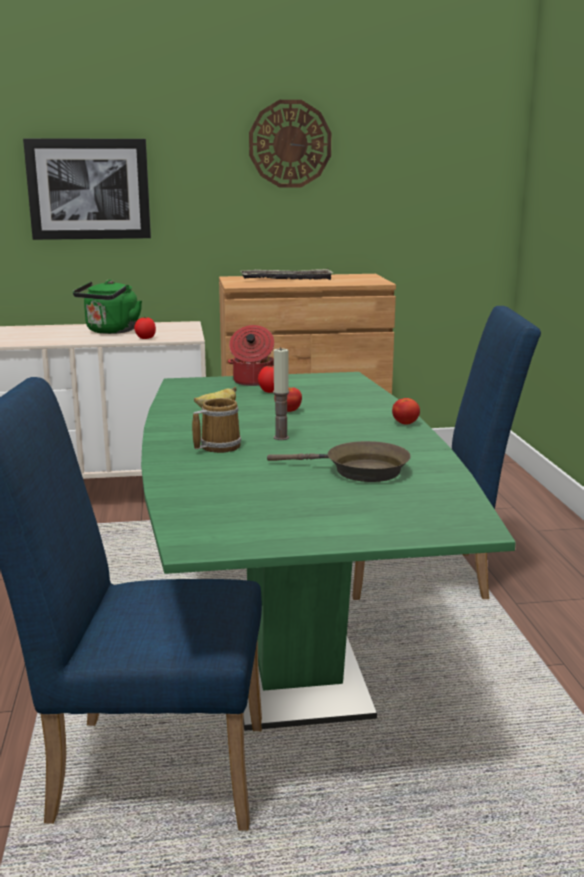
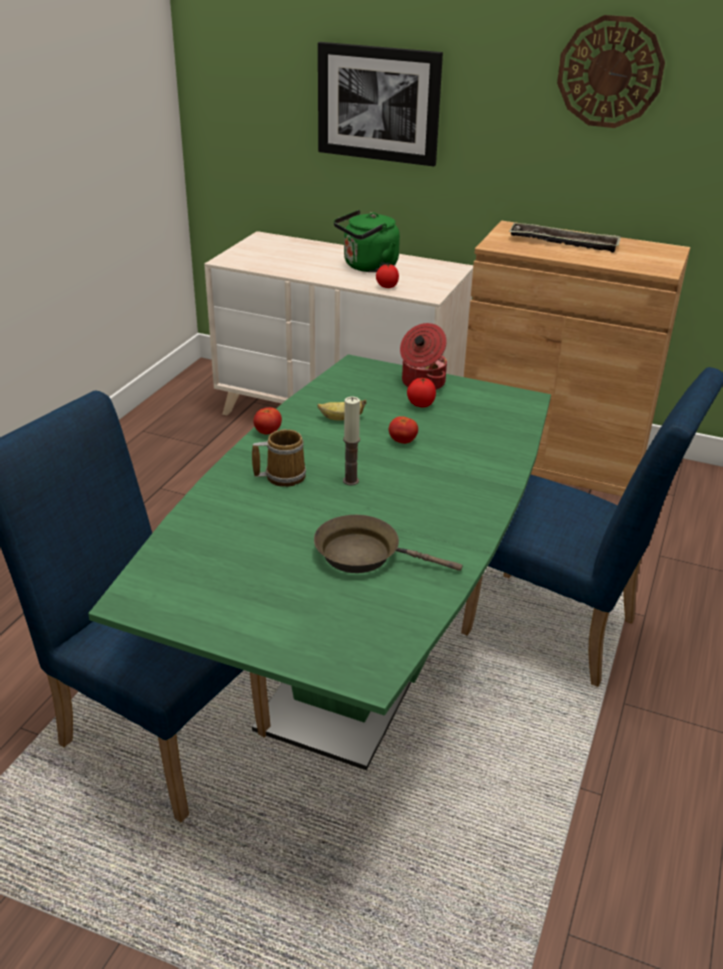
camera: 30 degrees right, 15 degrees up
brown frying pan [267,441,411,482] -> brown frying pan turned 150 degrees clockwise [314,515,463,573]
tomato [392,398,420,425] -> tomato moved to [253,407,282,435]

